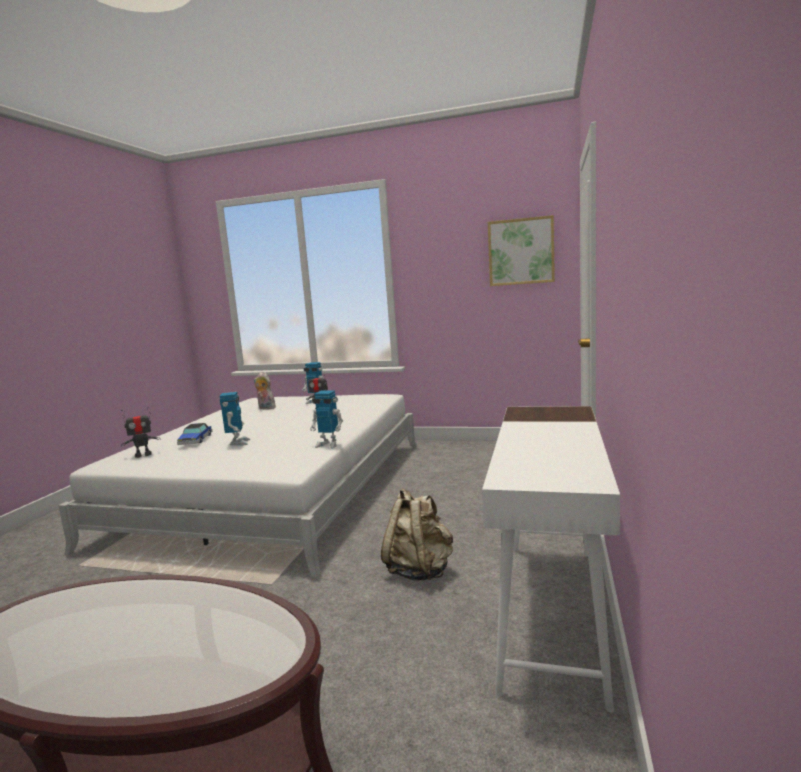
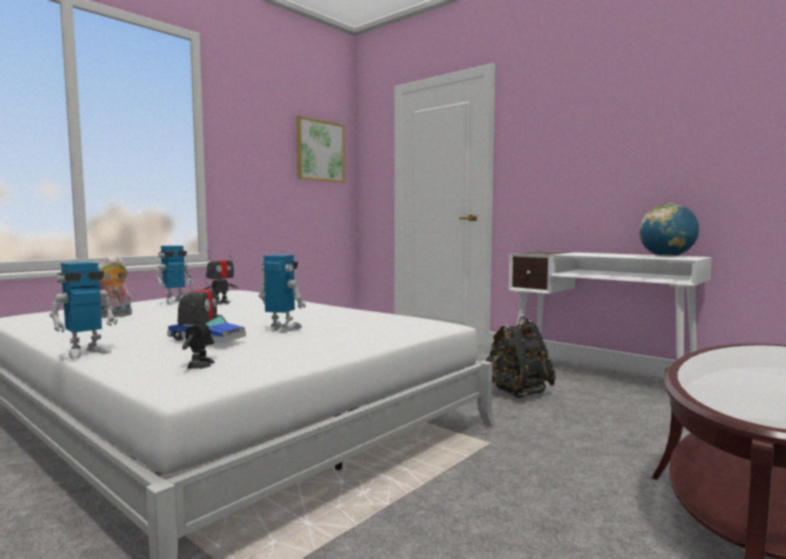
camera: 65 degrees left, 5 degrees down
toy robot [310,390,343,448] -> toy robot moved to [49,262,117,359]
beige backpack [381,488,453,581] -> black backpack [486,317,556,398]
none -> globe [639,204,699,257]

